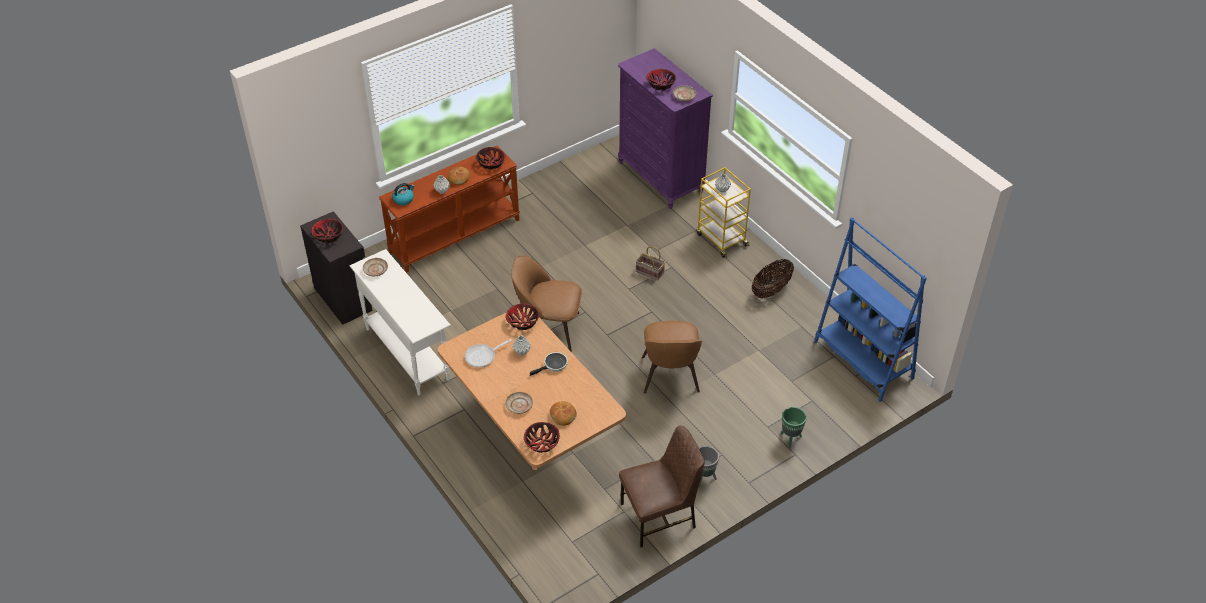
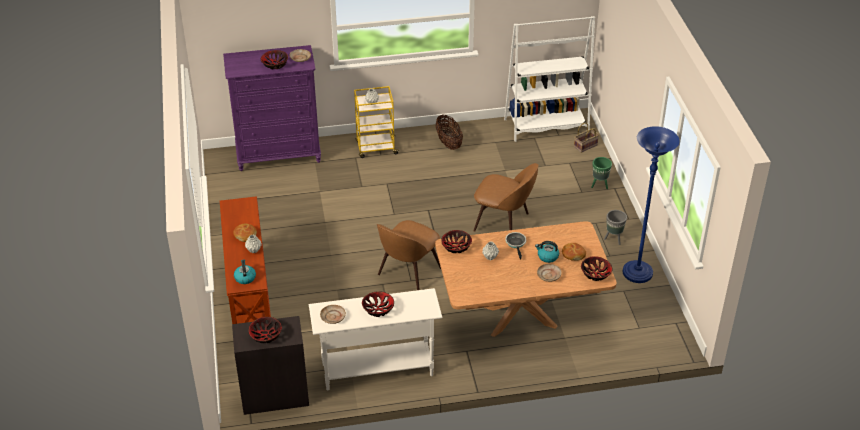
camera: 65 degrees left, 5 degrees down
frying pan [465,339,512,367] -> none
bowl [476,147,506,170] -> bowl moved to [362,291,394,317]
brown chair [619,426,705,547] -> blue floor lamp [623,126,680,283]
basket [636,246,665,281] -> basket moved to [574,123,599,153]
blue bookcase [814,217,927,402] -> white bookcase [504,16,595,142]
none -> kettle [535,241,559,263]

